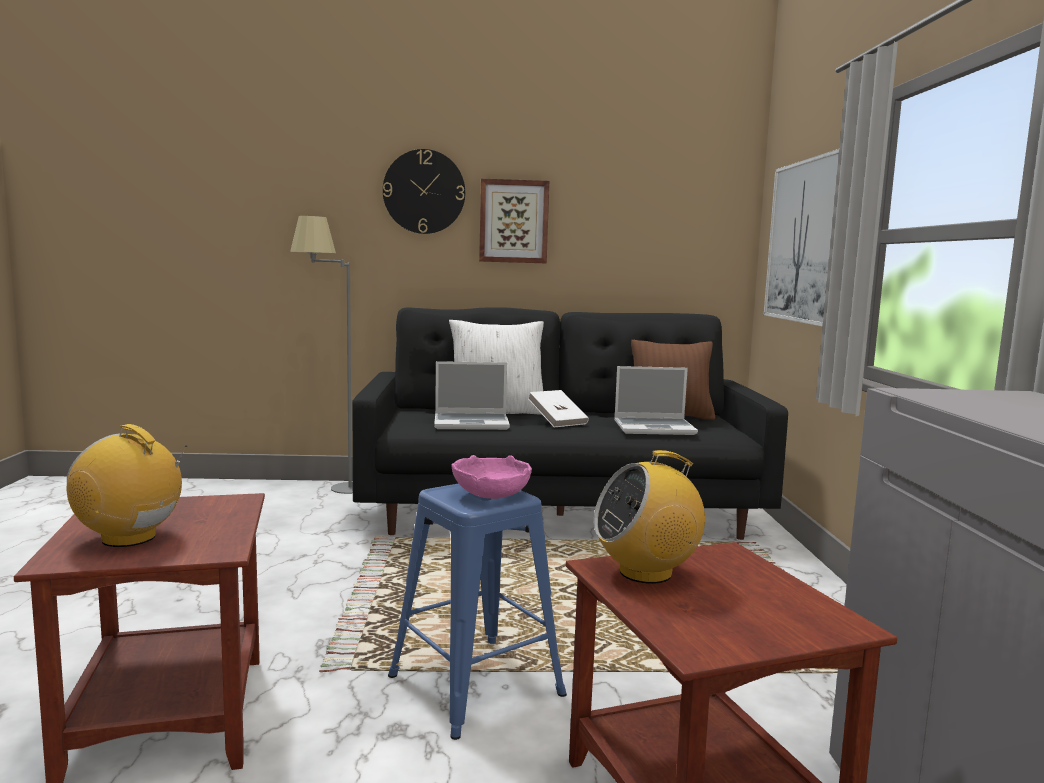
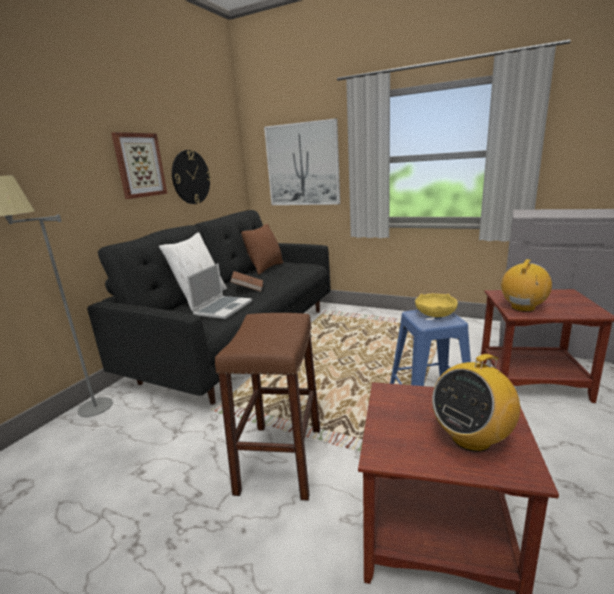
camera: 60 degrees left, 10 degrees up
wall clock [383,149,465,234] -> wall clock moved to [172,150,211,204]
pink bowl [451,455,532,499] -> yellow bowl [415,293,458,317]
white book [528,390,589,427] -> brown book [230,271,263,291]
radio [594,450,705,584] -> radio turned 150 degrees counterclockwise [501,259,552,312]
laptop [614,366,698,435] -> none
none -> brown stool [215,313,320,501]

